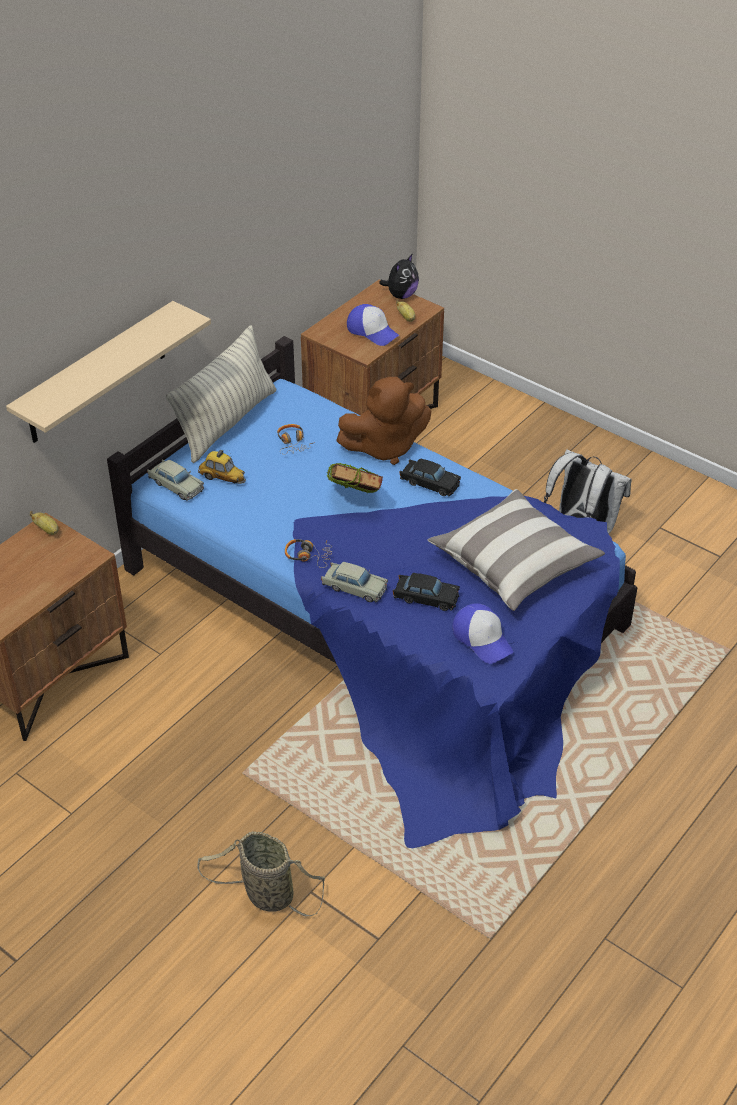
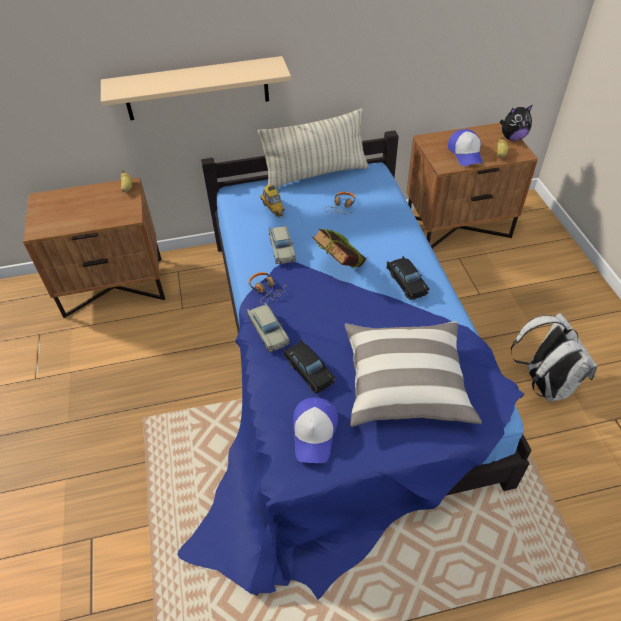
camera: 40 degrees right, 5 degrees up
beige toy car [147,459,204,501] -> beige toy car moved to [269,224,296,265]
basket [198,831,325,917] -> none
brown plush toy [336,377,431,465] -> none

